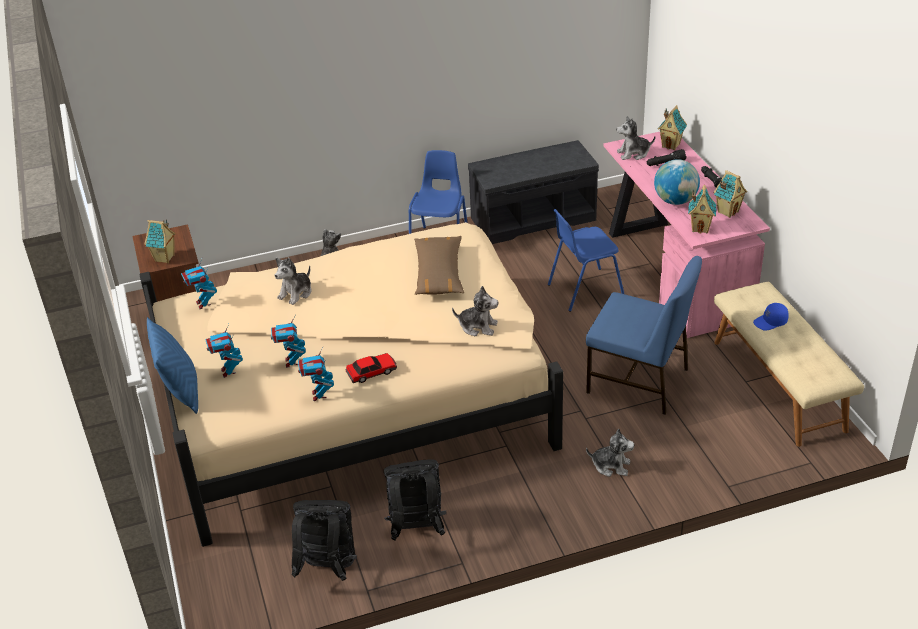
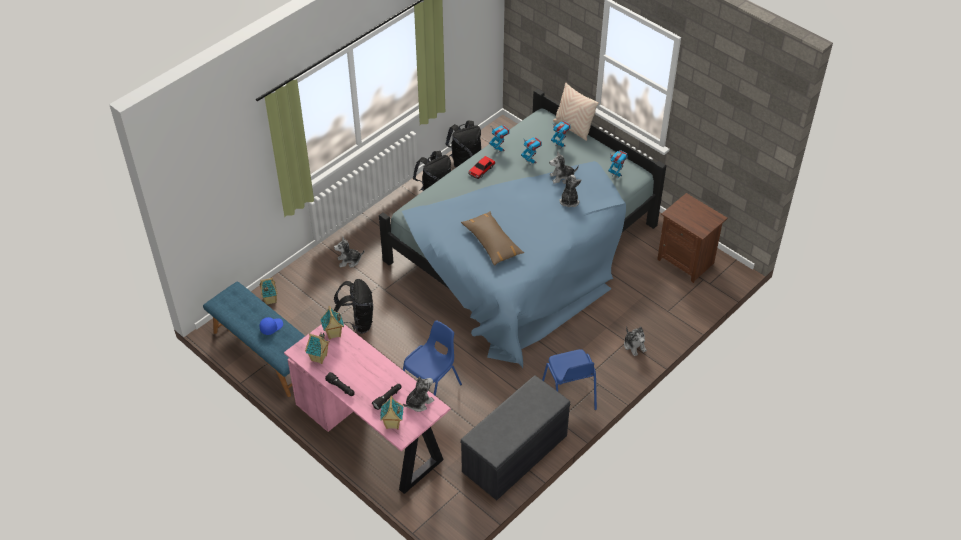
camera: 150 degrees right, 10 degrees up
beige bed [139,222,563,547] -> blue bed [379,89,666,369]
toy house [144,219,176,263] -> toy house moved to [259,278,278,304]
blue pillow [147,317,198,414] -> beige pillow [553,82,599,141]
plush toy [452,286,499,337] -> plush toy moved to [549,151,579,184]
blue chair [586,256,702,415] -> black backpack [334,279,373,334]
globe [654,159,700,205] -> none
beige bench [714,282,864,447] -> blue bench [203,282,305,397]

